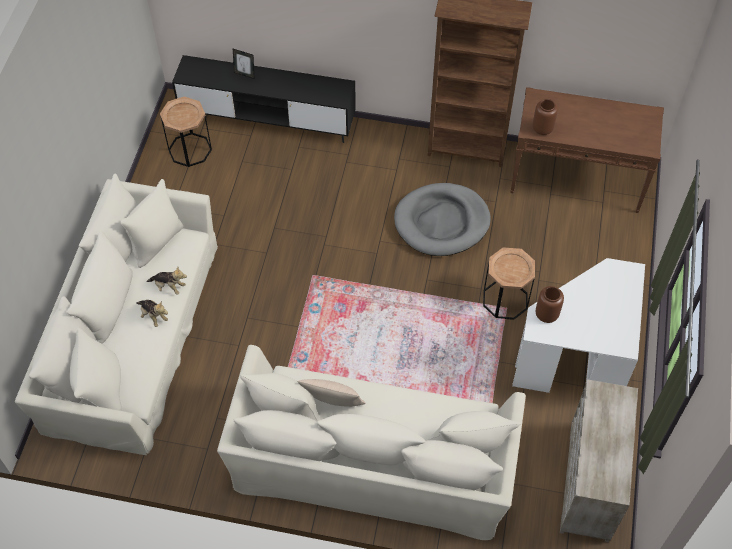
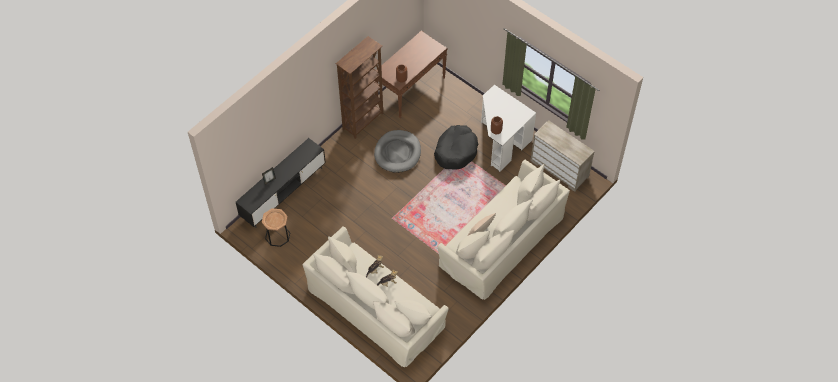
camera: 60 degrees left, 0 degrees up
brown side table [483,247,535,320] -> black dog bed [434,125,478,169]

